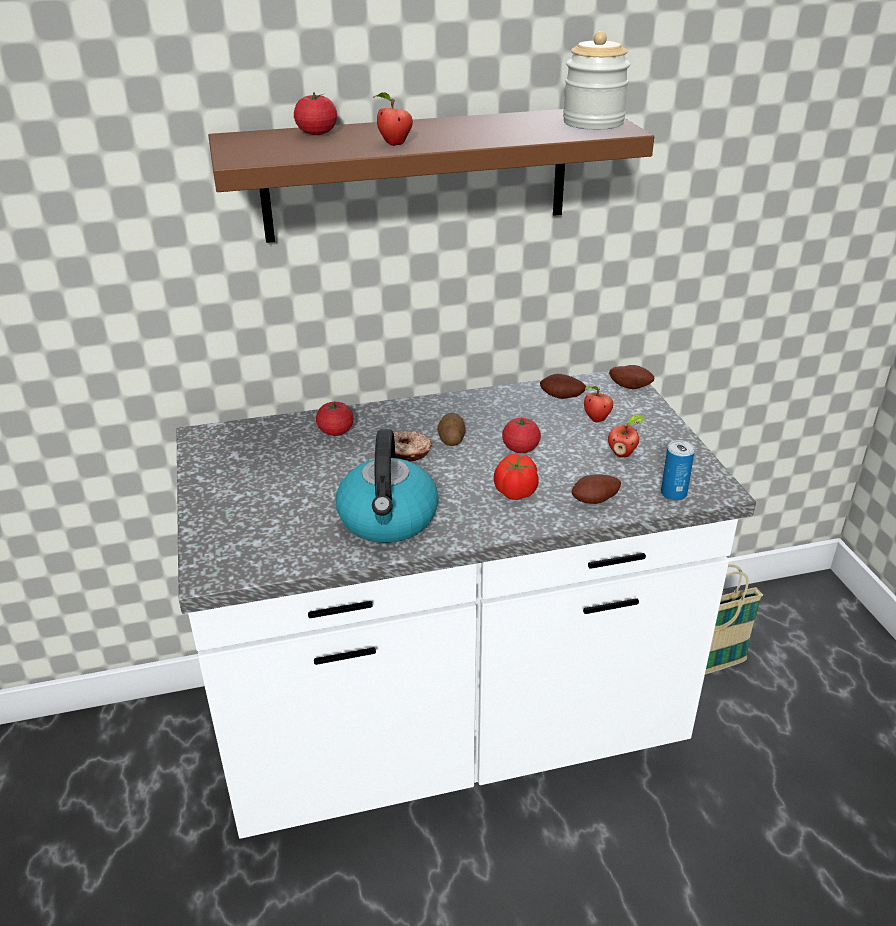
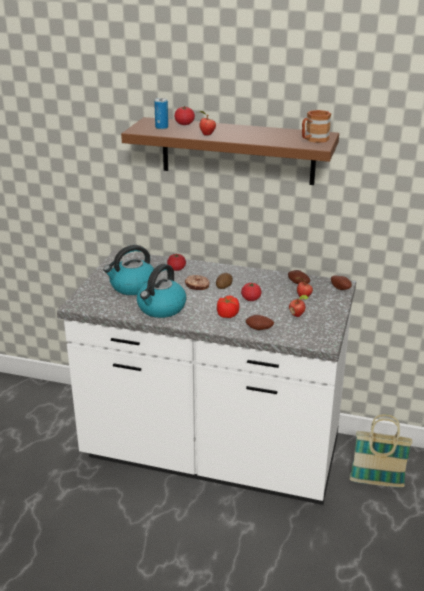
camera: 30 degrees right, 5 degrees down
jar [563,31,630,130] -> brown mug [302,110,331,143]
can [661,440,695,501] -> can moved to [154,98,168,129]
none -> kettle [103,245,157,295]

